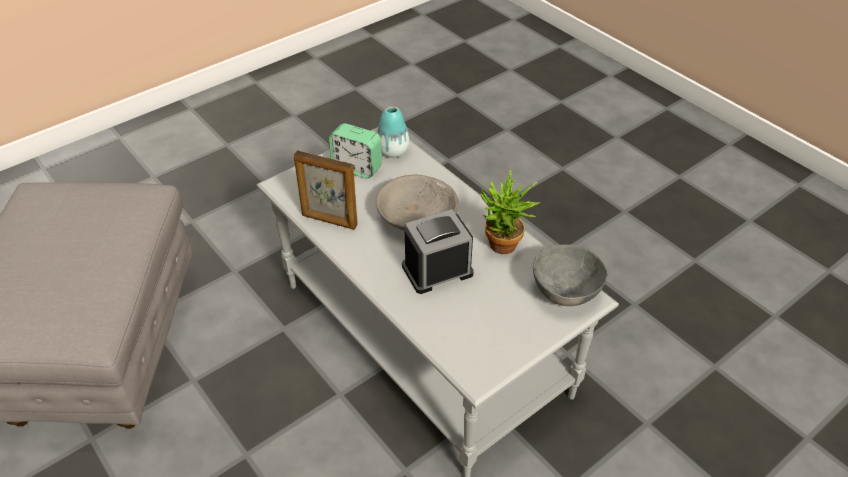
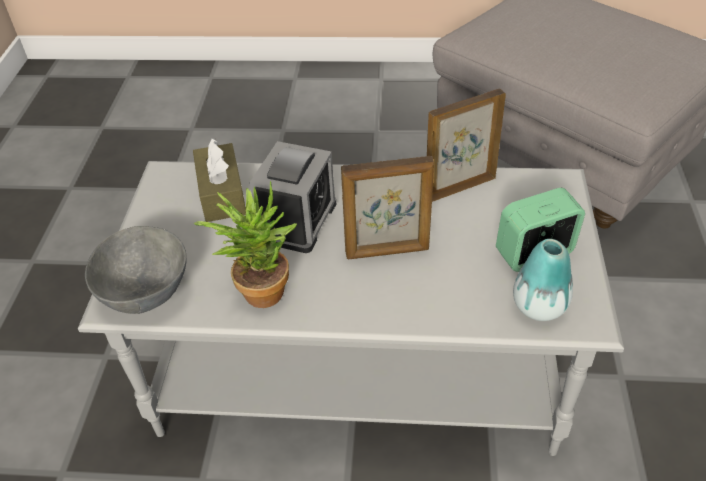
camera: 135 degrees right, 0 degrees up
grey bowl [376,175,459,231] -> picture frame [341,156,434,260]
none -> brown tissue box [193,138,246,222]

